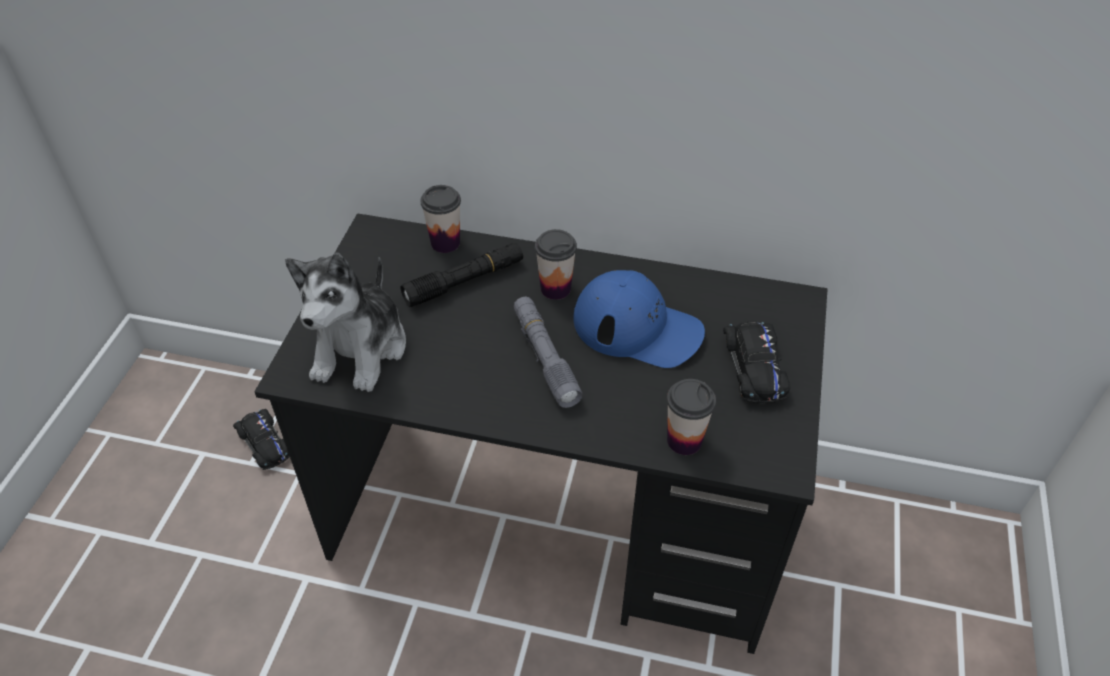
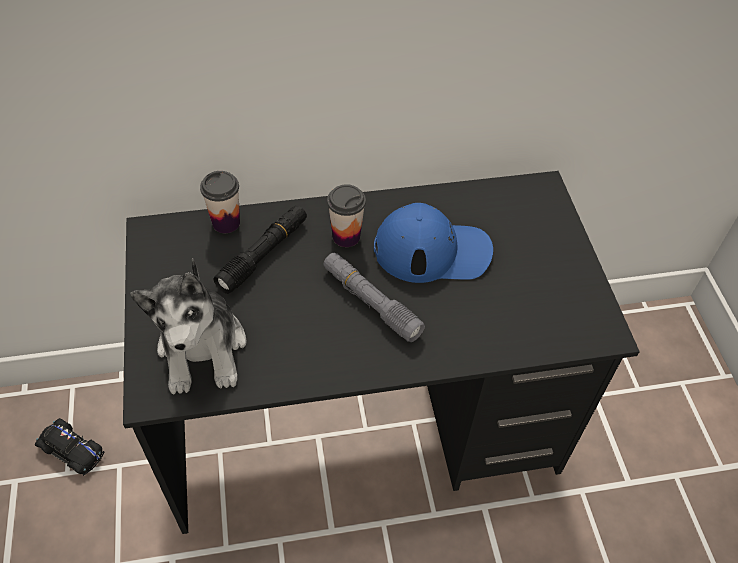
camera: 25 degrees left, 5 degrees up
cup [667,379,716,455] -> none
black toy car [723,321,791,404] -> none

